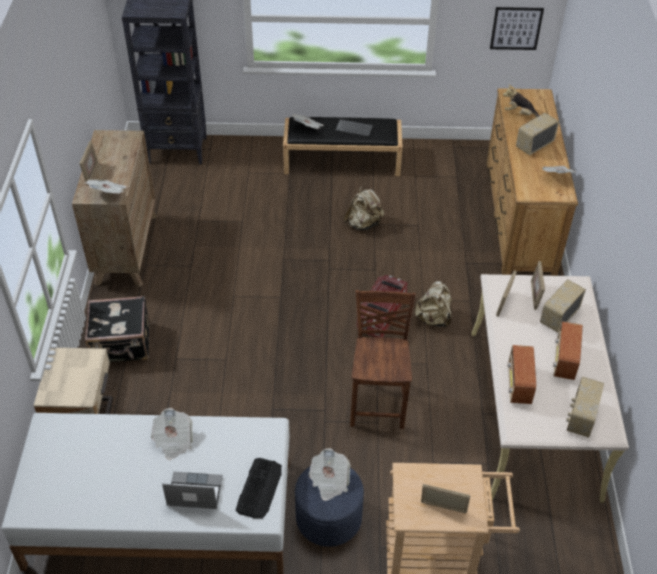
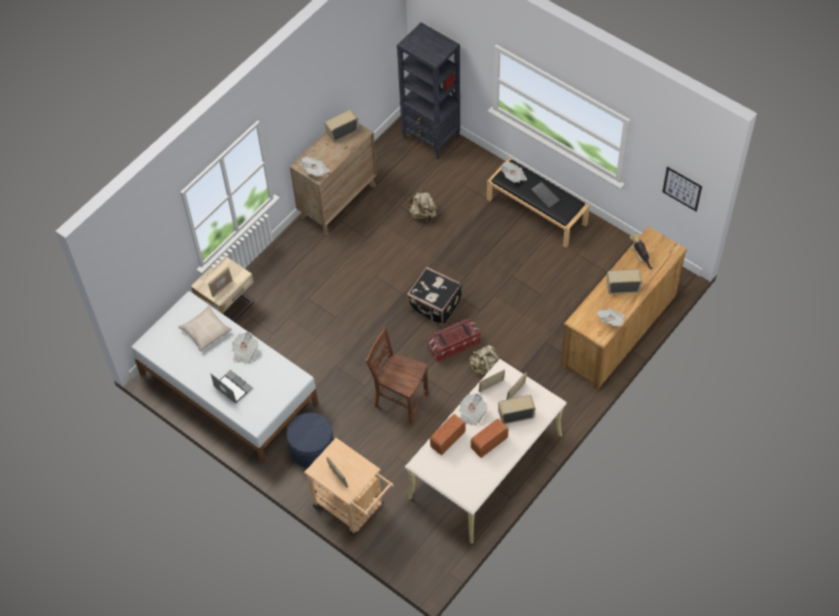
camera: 40 degrees right, 10 degrees up
picture frame [79,141,99,186] -> picture frame moved to [208,267,233,297]
black suitcase [85,296,150,362] -> black suitcase moved to [407,267,462,326]
keyboard [236,458,282,519] -> none
newspaper [309,448,350,501] -> newspaper moved to [459,393,487,426]
beige backpack [344,186,384,230] -> beige backpack moved to [407,189,437,222]
brown chair [350,290,416,429] -> brown chair turned 105 degrees counterclockwise [366,327,429,425]
radio [566,377,604,438] -> radio moved to [325,109,359,142]
none -> beige pillow [178,305,232,351]

